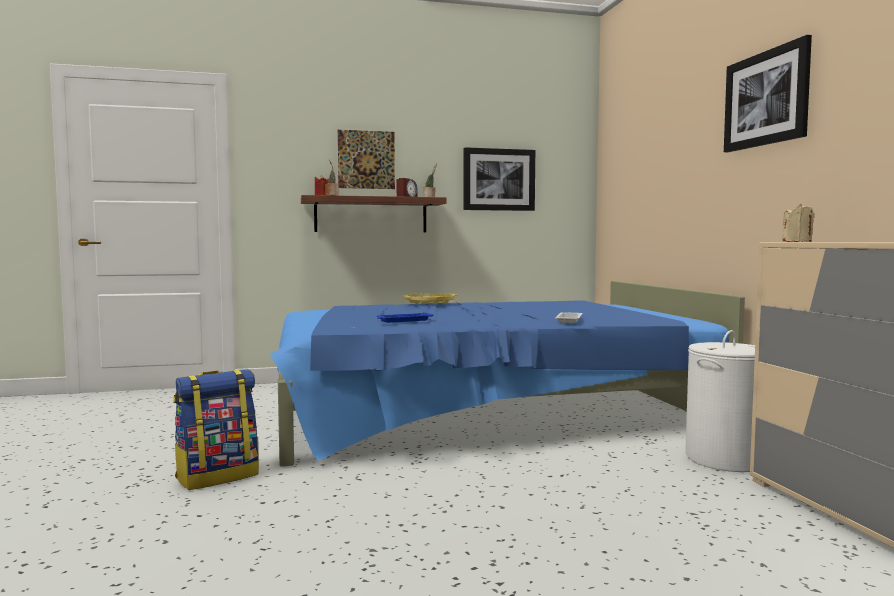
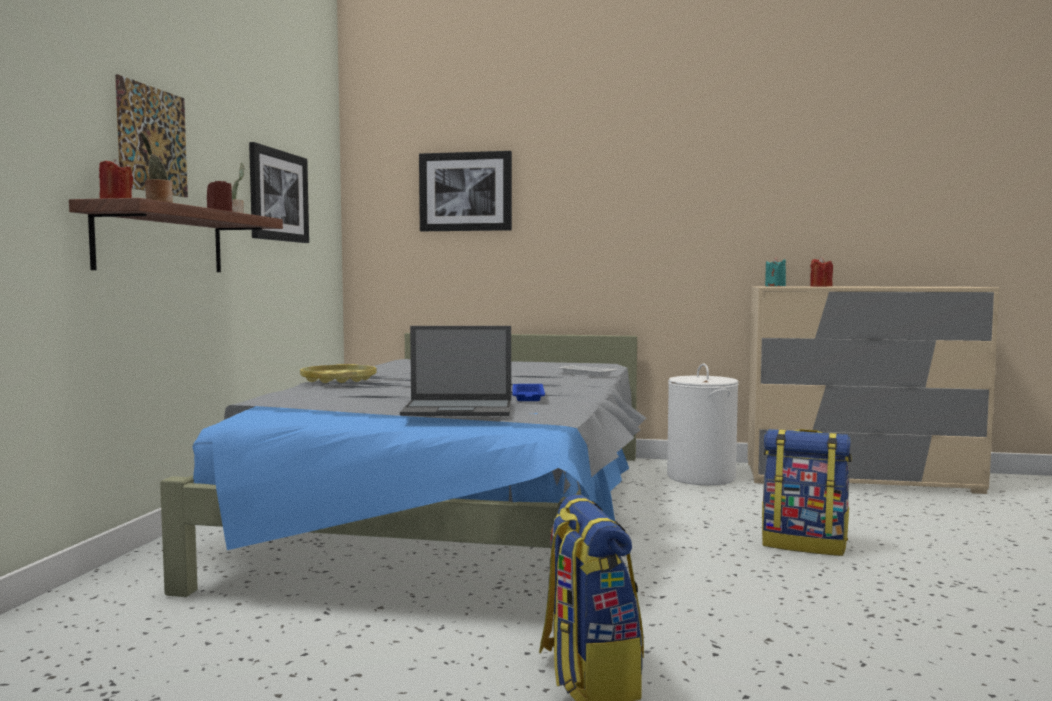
camera: 65 degrees left, 0 degrees up
blue bed [270,281,745,467] -> grey bed [160,333,647,597]
picture [724,35,812,153] -> picture moved to [419,151,512,231]
beige candle [782,204,815,242] -> turquoise candle [765,257,786,287]
none -> laptop [400,326,511,416]
none -> backpack [762,429,852,556]
none -> red candle [810,257,833,287]

